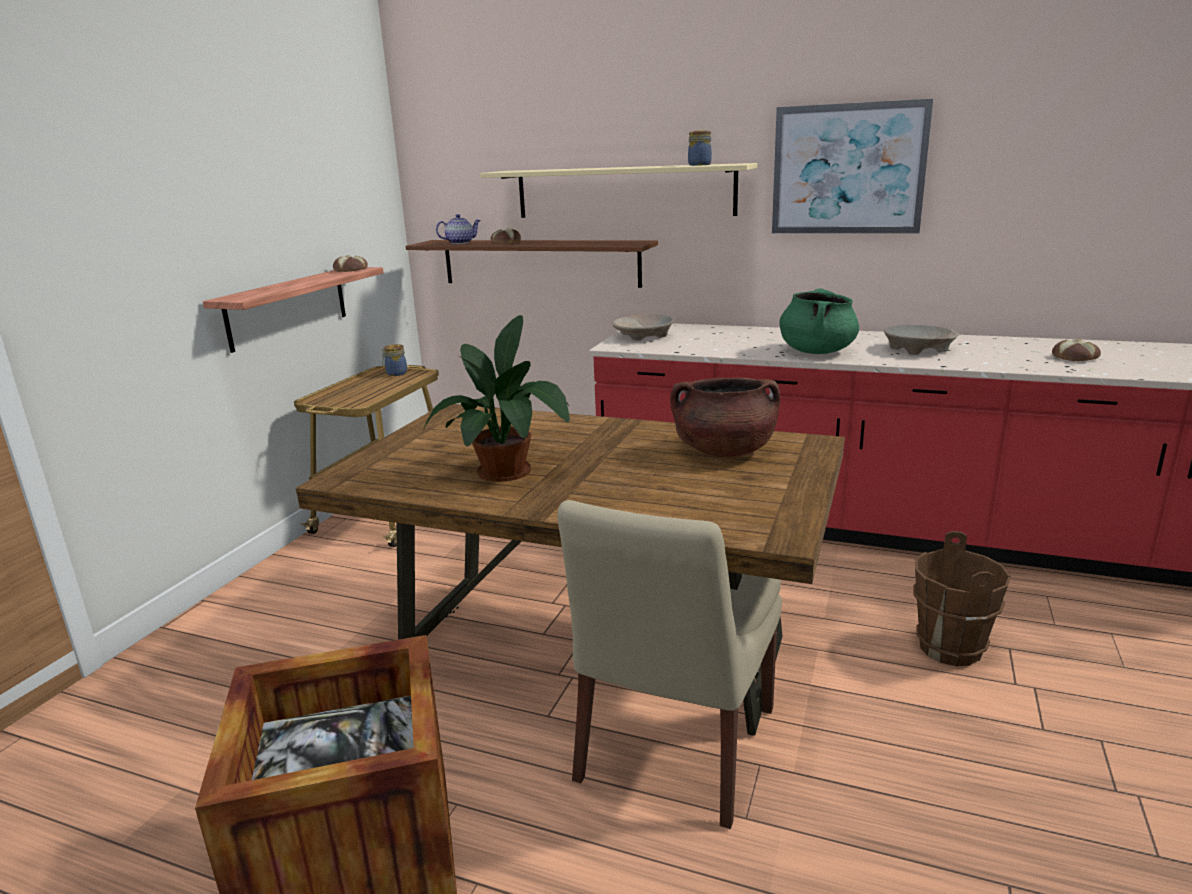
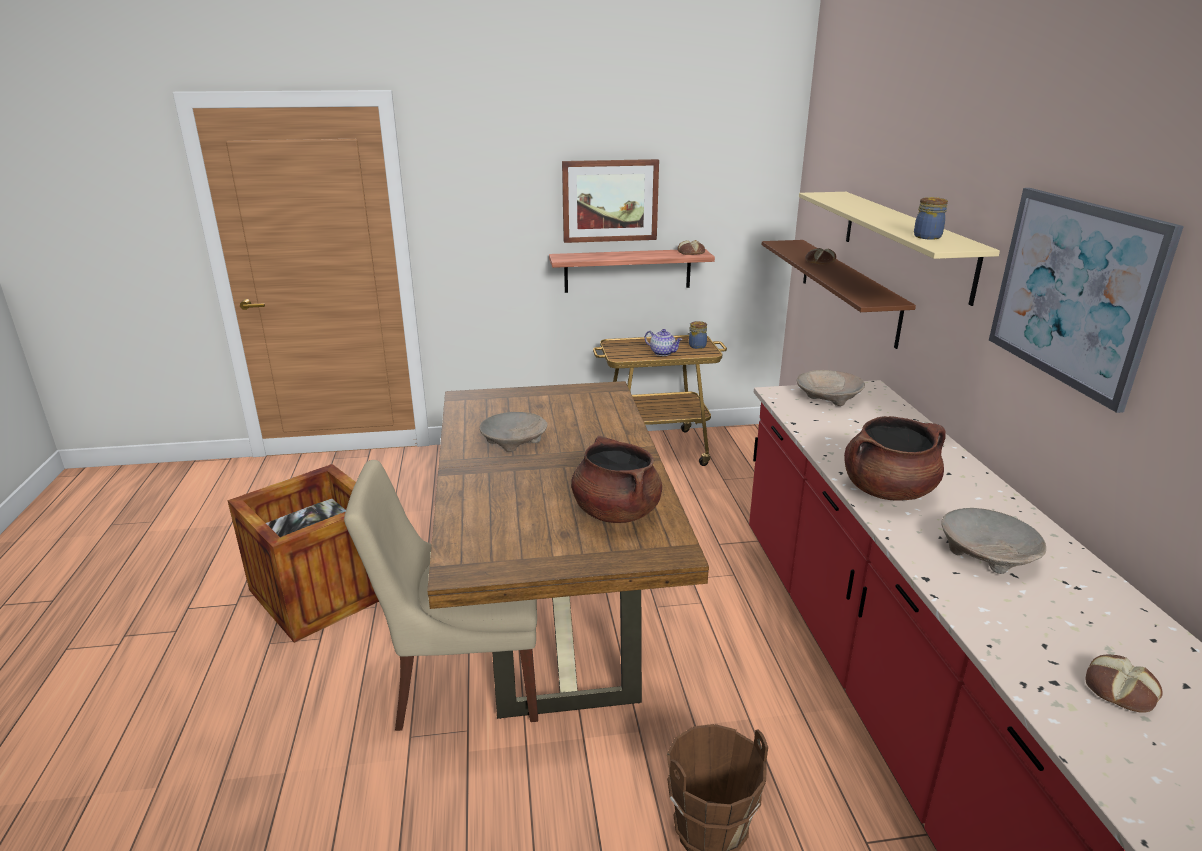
camera: 60 degrees right, 5 degrees up
potted plant [424,315,570,482] -> beige bowl [480,412,548,452]
teapot [436,214,481,244] -> teapot moved to [645,329,683,356]
green cooking pot [779,288,859,354] -> brown cooking pot [844,416,945,501]
none -> picture [562,159,659,243]

